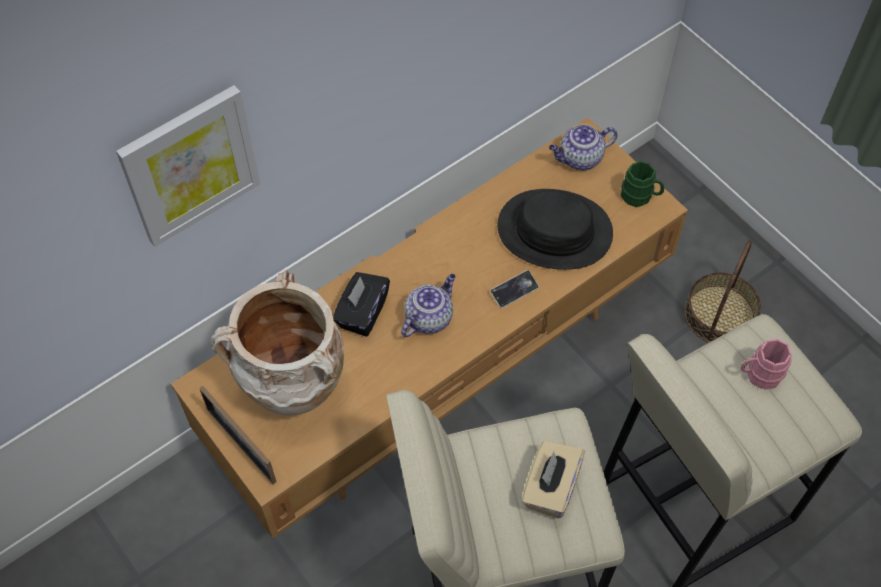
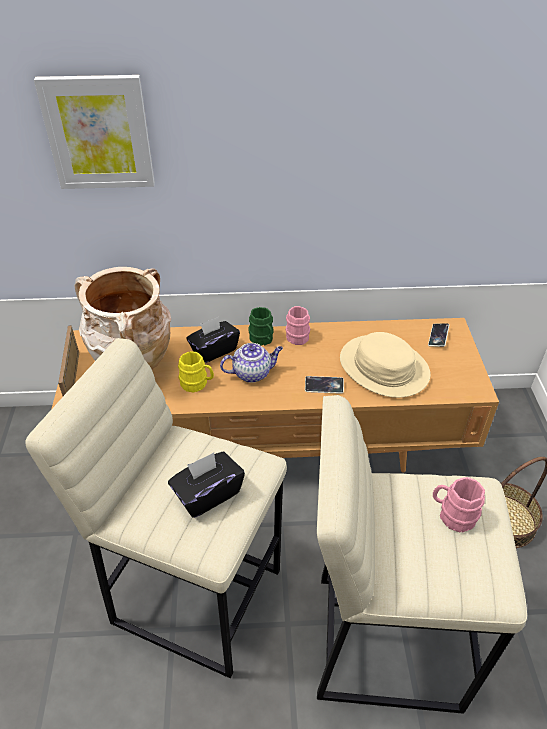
camera: 35 degrees right, 15 degrees down
black hat [498,189,613,270] -> beige hat [340,332,431,398]
beige tissue box [521,441,585,518] -> black tissue box [168,452,245,518]
teapot [549,124,618,170] -> phone [428,324,449,347]
green mug [621,161,664,207] -> green mug moved to [248,307,274,346]
none -> yellow mug [178,351,214,393]
none -> pink mug [285,306,310,345]

